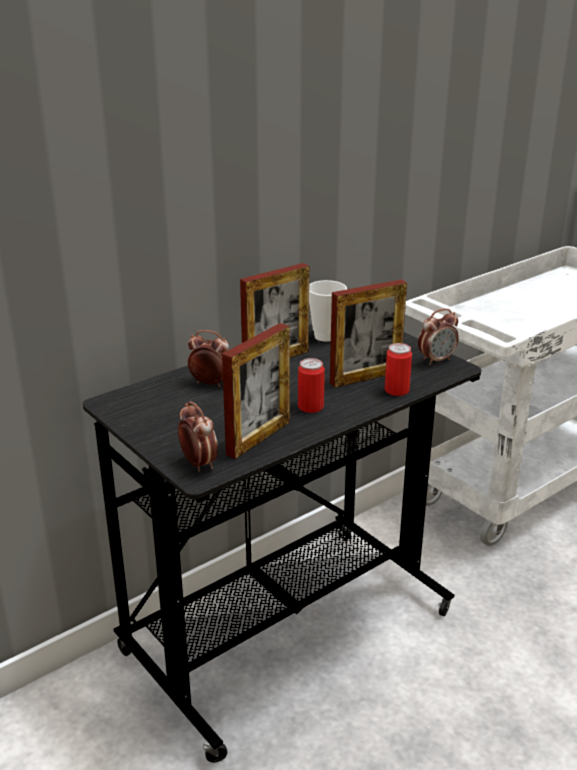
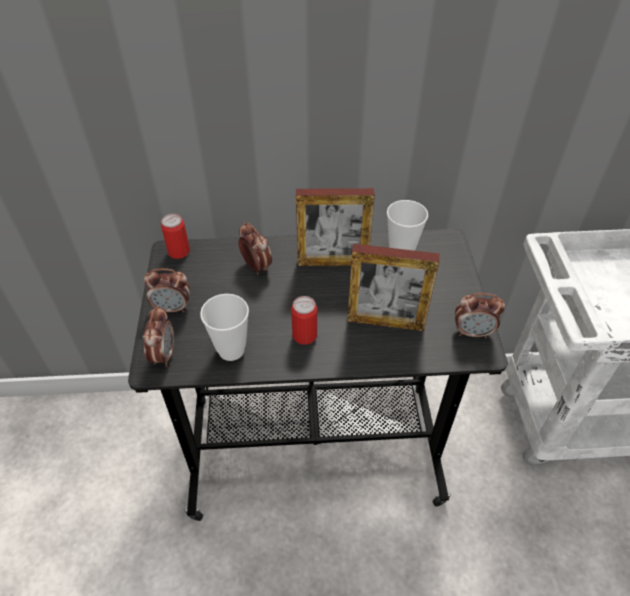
camera: 35 degrees right, 20 degrees up
picture frame [222,323,290,459] -> cup [200,294,249,361]
can [385,343,412,396] -> can moved to [161,214,190,259]
none -> alarm clock [144,268,190,313]

